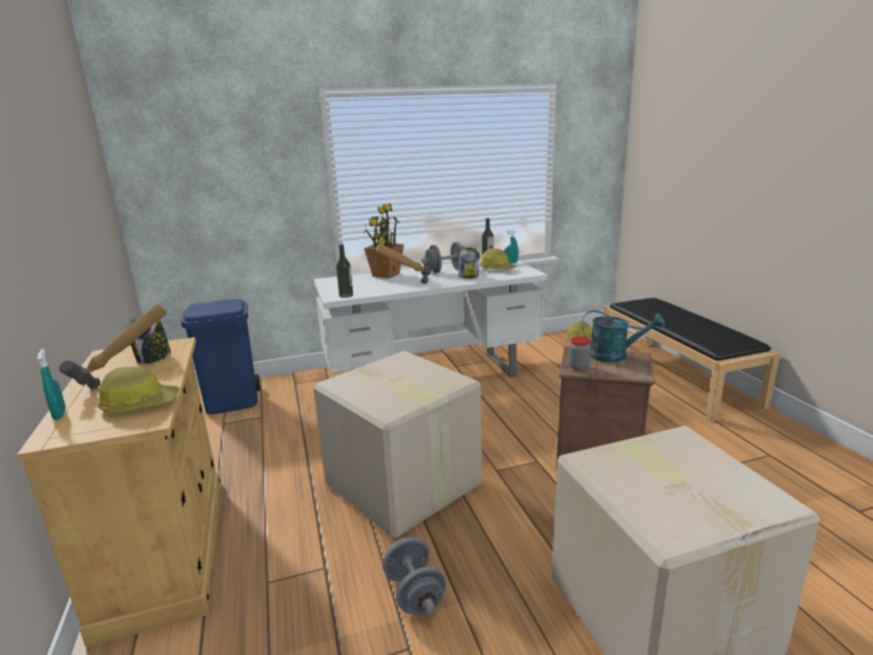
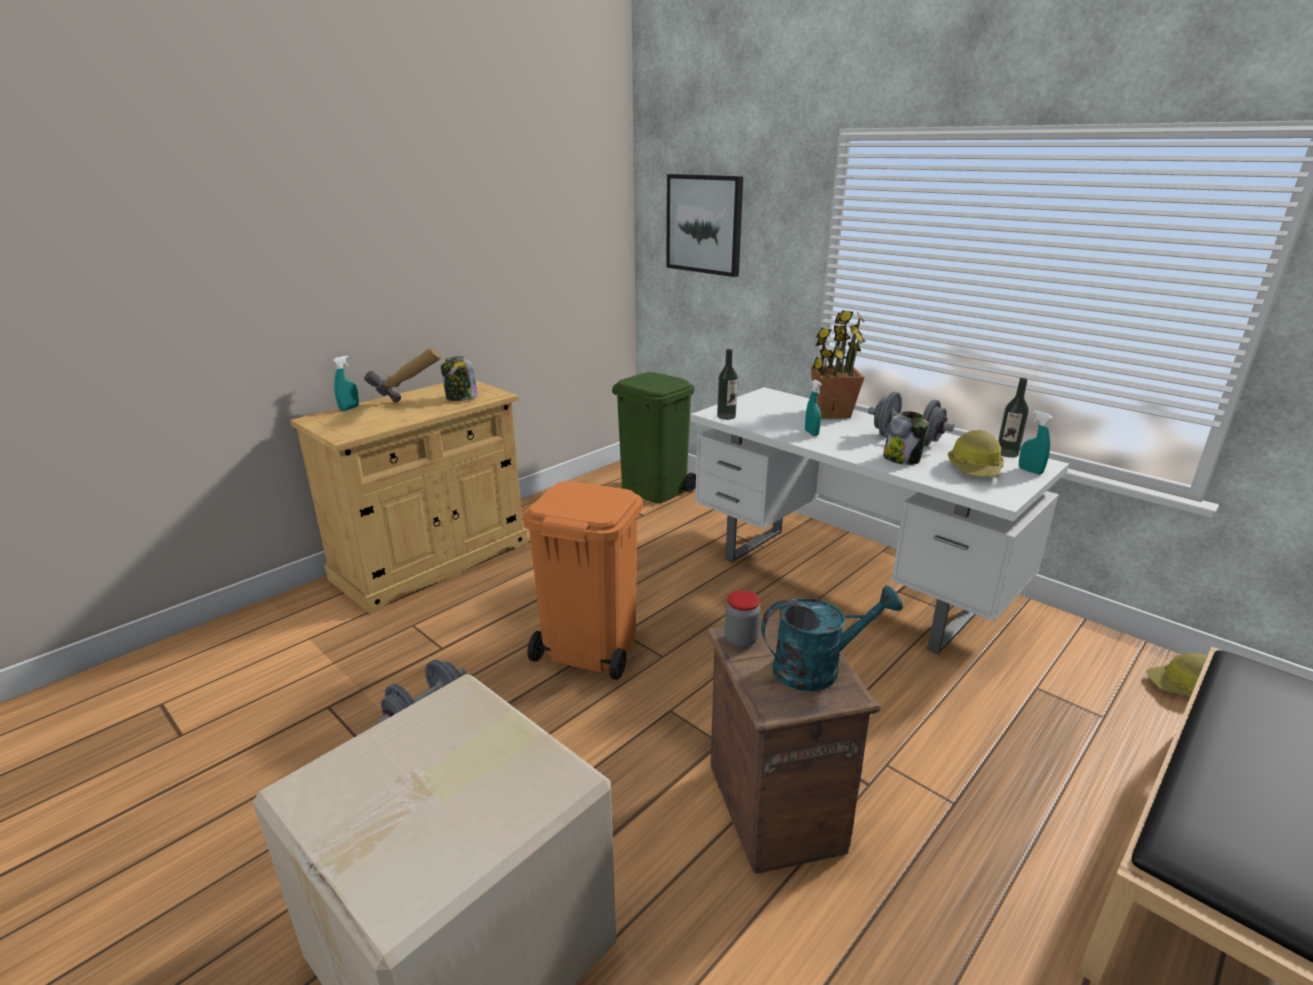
camera: 60 degrees right, 5 degrees up
hard hat [97,366,180,413] -> none
blue trash can [181,299,261,414] -> green trash can [612,372,696,503]
cardboard box [313,351,482,538] -> orange trash can [523,481,643,680]
hammer [376,244,433,284] -> turquoise spray bottle [805,380,822,436]
turquoise watering can [582,310,665,363] -> turquoise watering can turned 90 degrees counterclockwise [761,585,903,691]
none -> picture [666,174,743,277]

